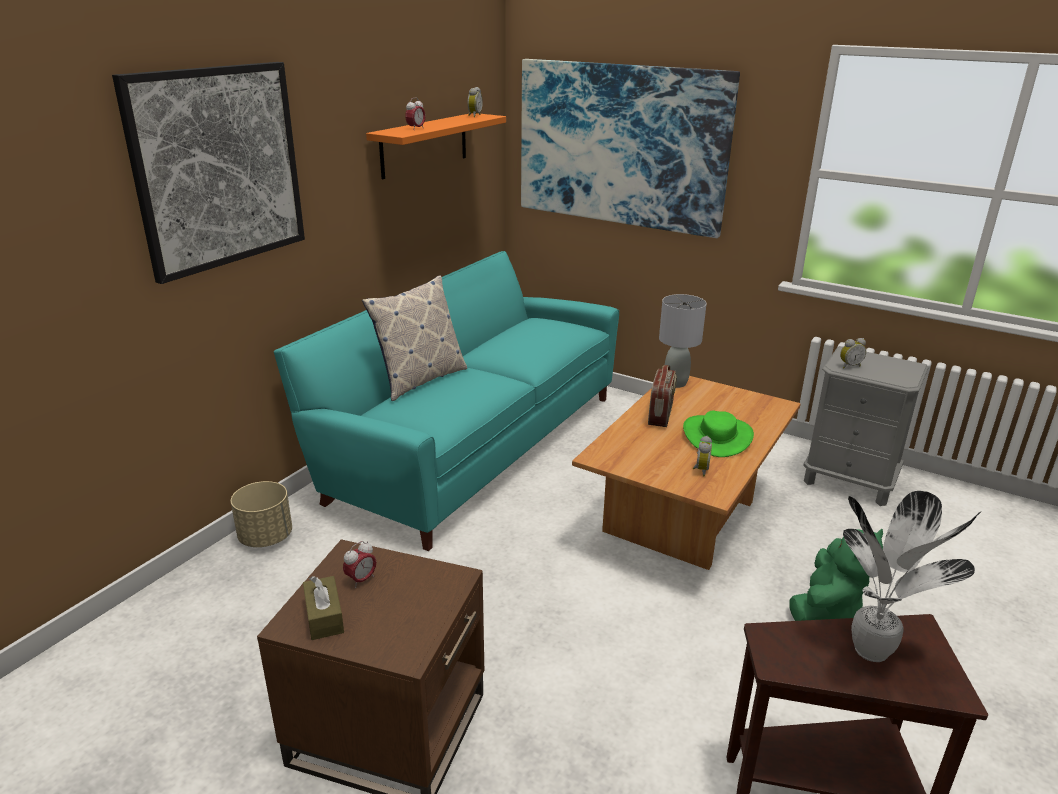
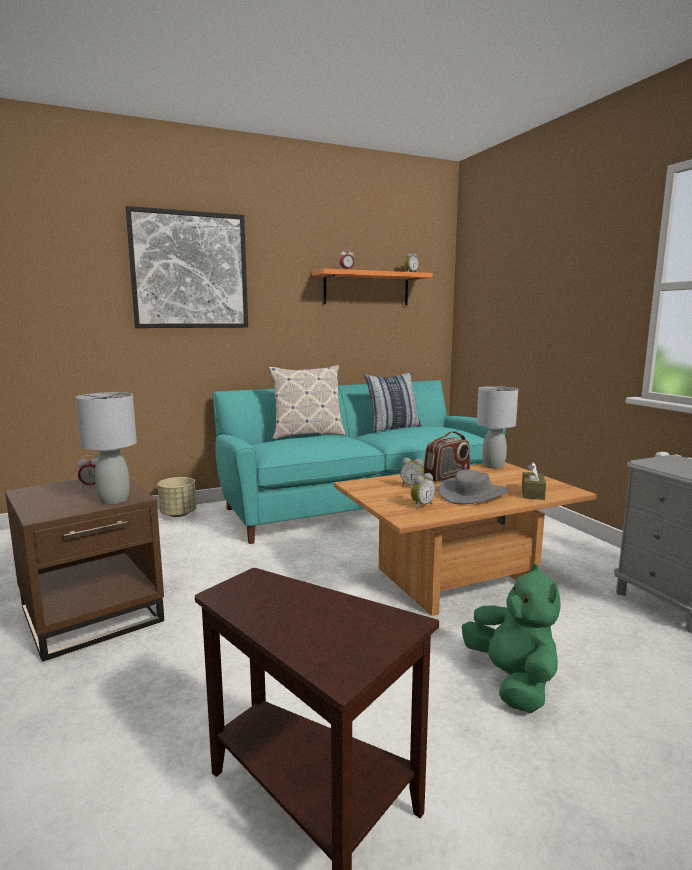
camera: 35 degrees right, 15 degrees down
brown tissue box [303,576,344,640] -> brown tissue box moved to [522,462,546,500]
picture [521,59,740,238] -> none
green hat [683,411,754,457] -> grey hat [438,469,509,504]
green plush toy [789,529,883,621] -> green plush toy turned 90 degrees counterclockwise [462,564,561,713]
alarm clock [840,338,866,368] -> alarm clock moved to [400,458,424,486]
potted plant [843,491,981,662] -> none
none -> grey table lamp [75,392,137,504]
none -> pillow [364,372,422,432]

